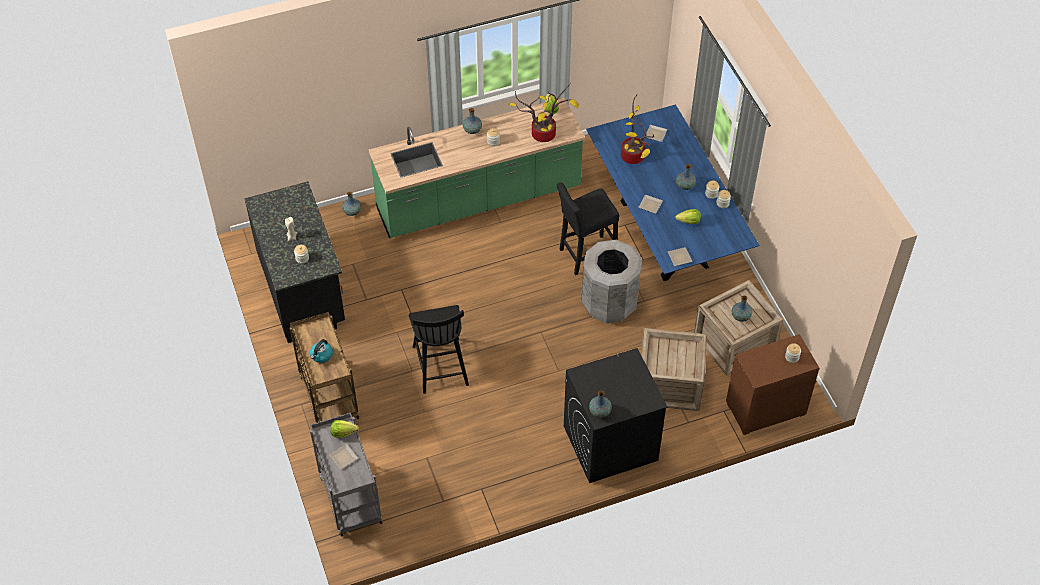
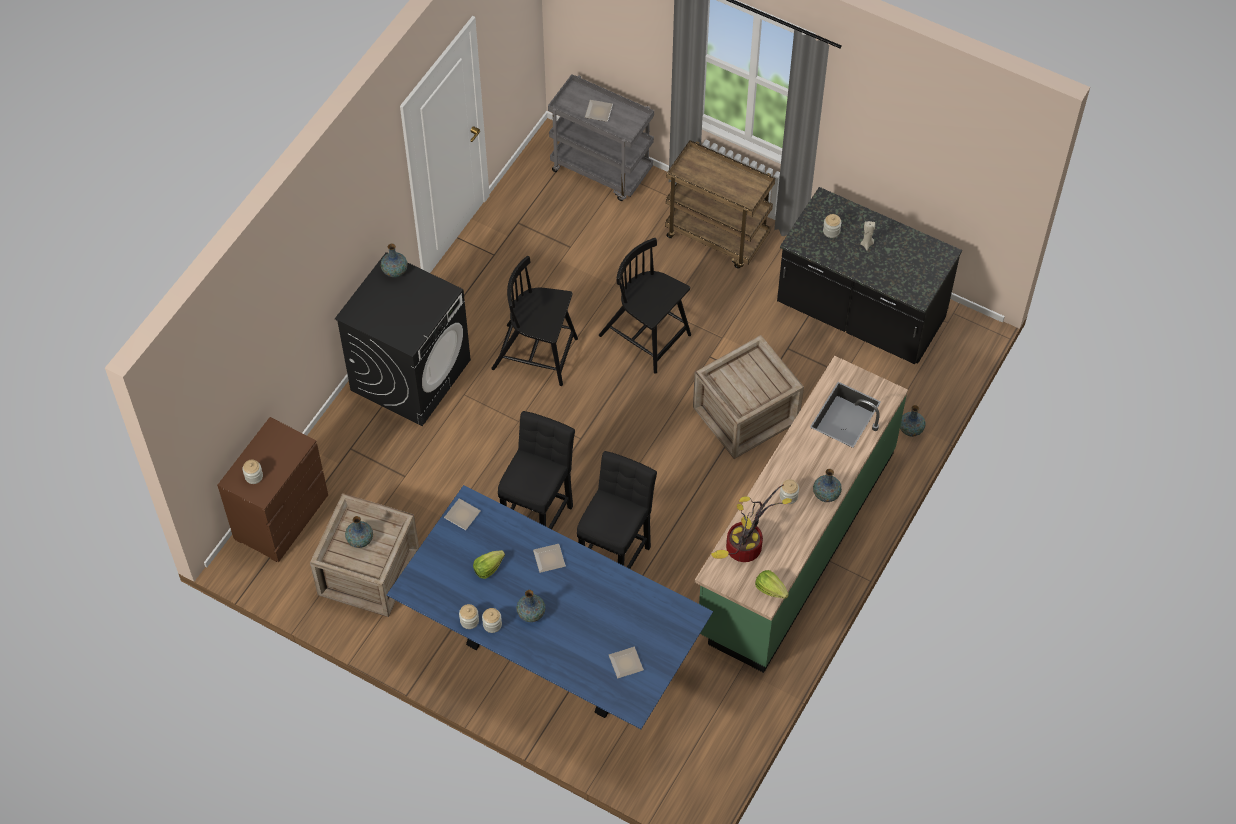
camera: 140 degrees right, 5 degrees up
kettle [310,339,333,363] -> none
lettuce [330,420,359,437] -> none
grey trash can [581,240,642,323] -> black stool [498,411,575,529]
potted plant [621,95,654,164] -> none
crate [641,328,707,411] -> crate moved to [693,335,804,459]
none -> black chair [492,256,578,386]

